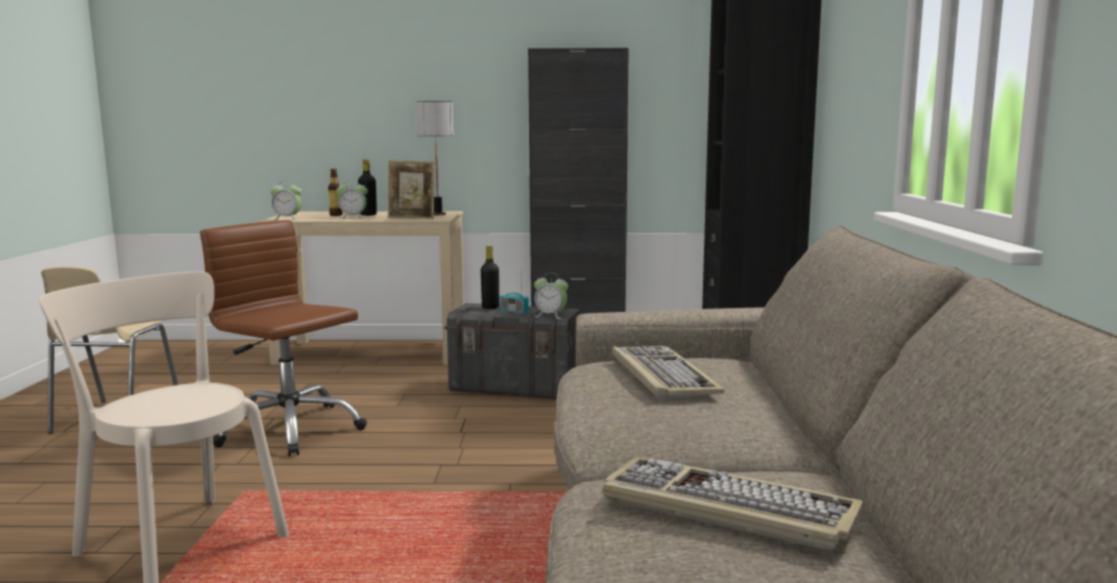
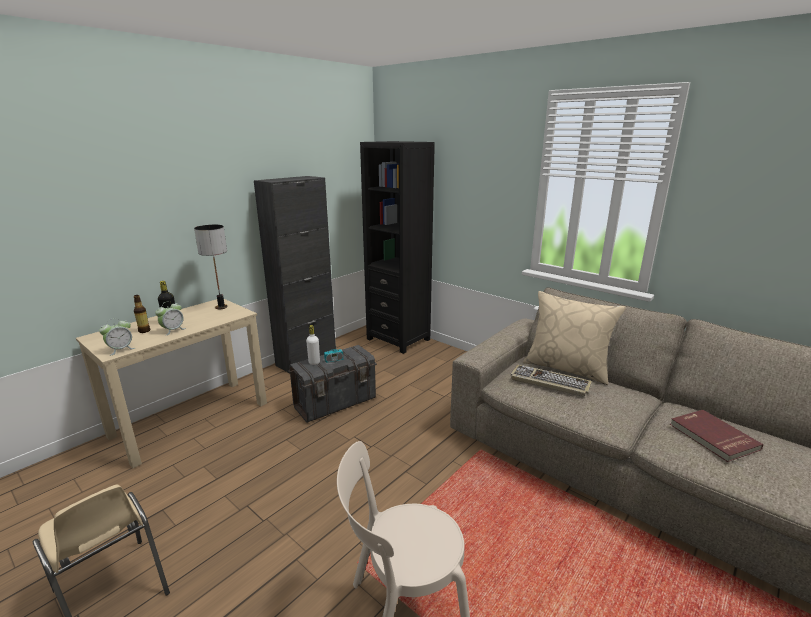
camera: 50 degrees left, 10 degrees up
brown office chair [200,220,367,456] -> none
picture frame [388,160,435,219] -> none
black bottle [481,245,499,309] -> white bottle [306,325,320,365]
alarm clock [534,273,568,319] -> none
keyboard [603,457,863,550] -> red book [670,410,763,462]
none -> beige pillow [523,291,626,385]

